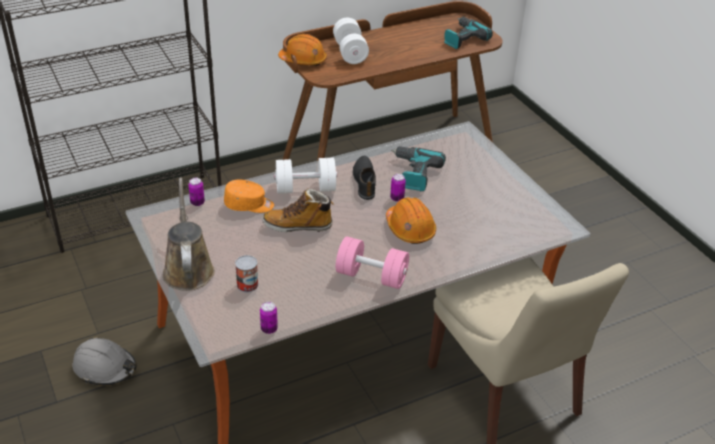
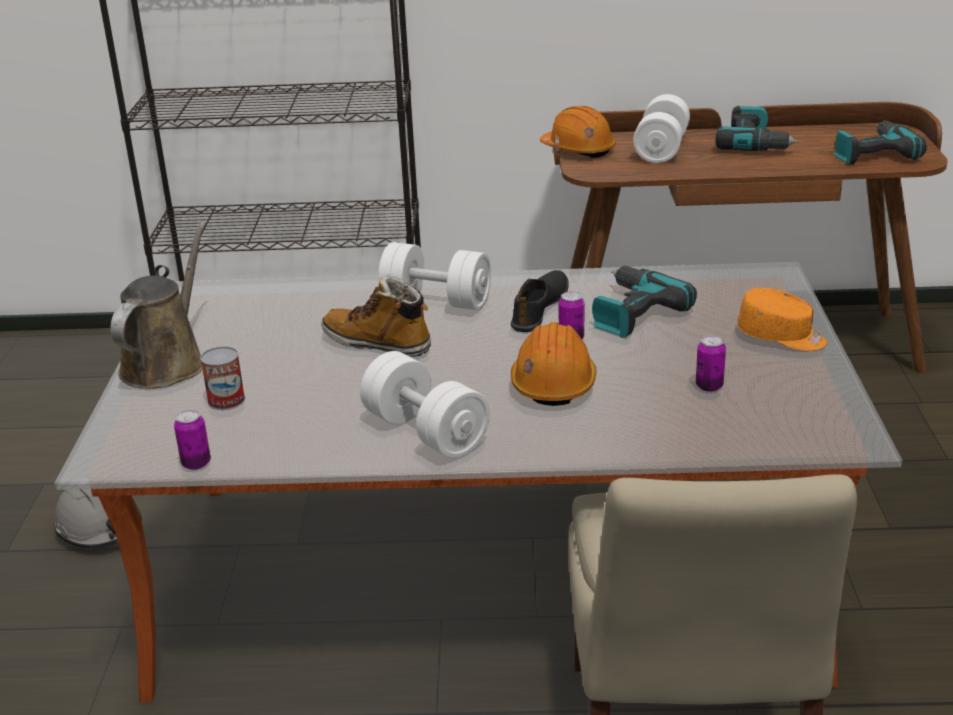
camera: 30 degrees right, 10 degrees down
can [188,178,205,206] -> can moved to [696,335,726,392]
orange cap [224,180,274,213] -> orange cap moved to [738,287,827,351]
pink dumbbell [336,236,409,289] -> white dumbbell [360,351,490,458]
none -> power drill [715,106,798,151]

